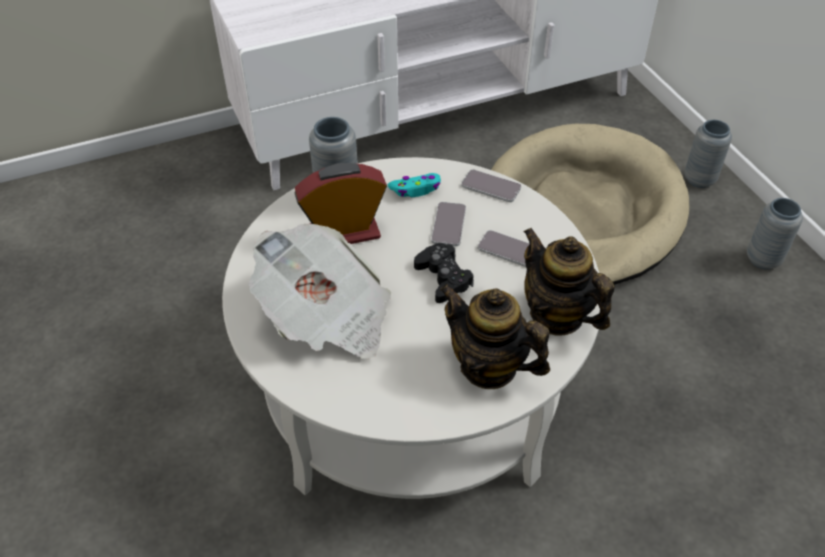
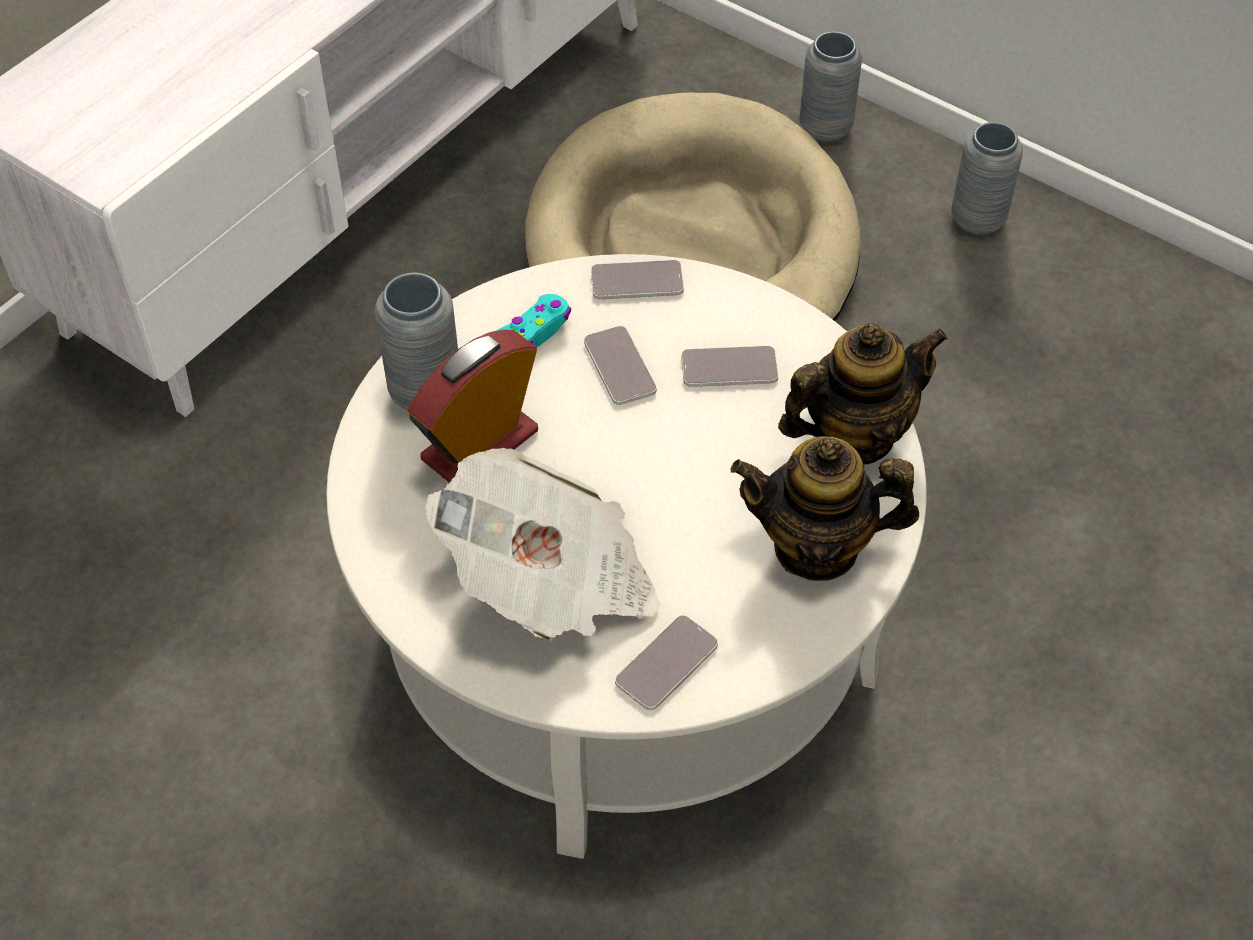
camera: 30 degrees left, 5 degrees up
black game controller [414,243,474,303] -> none
teapot [524,228,614,336] -> teapot turned 135 degrees clockwise [778,323,948,465]
none -> phone [615,615,718,710]

